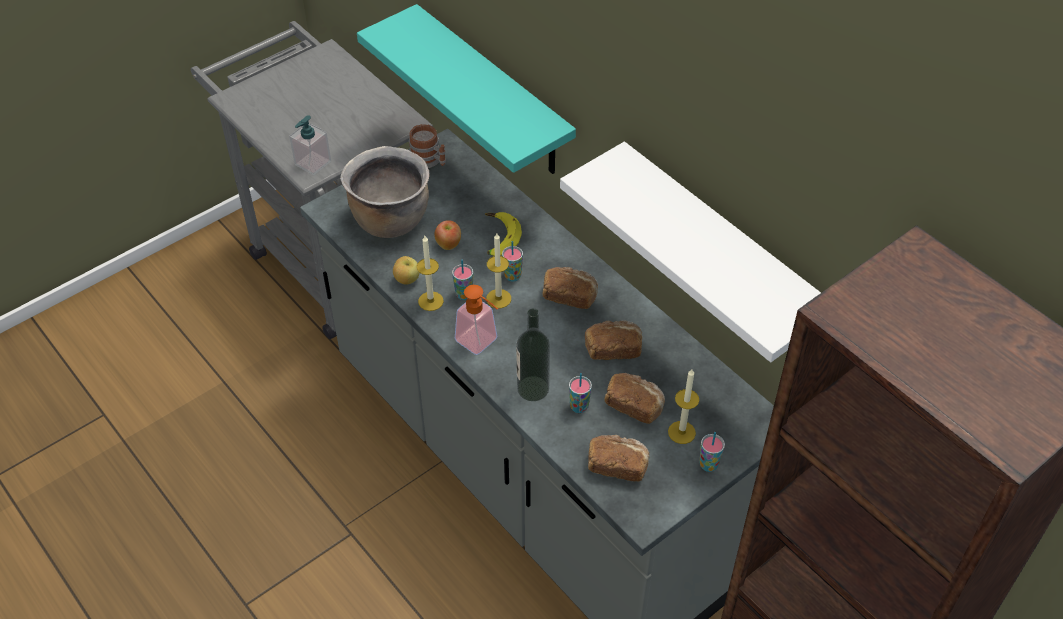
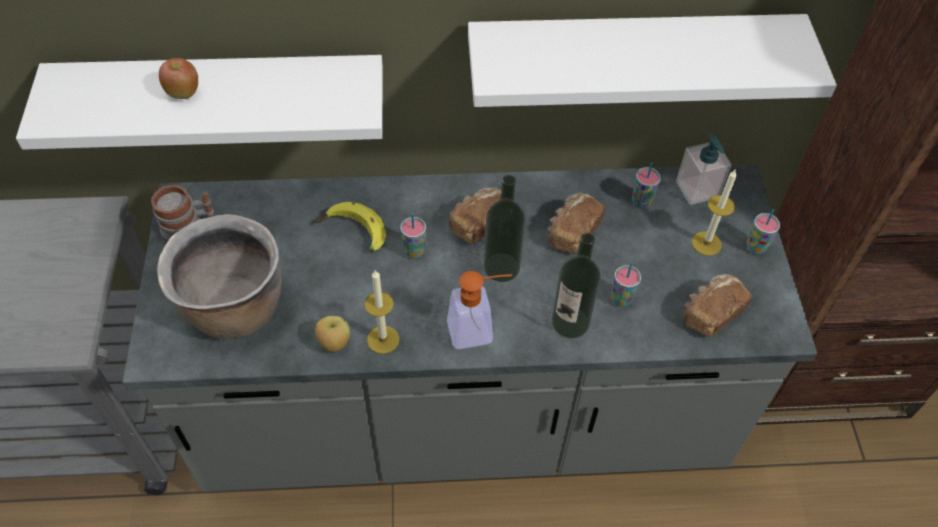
camera: 55 degrees left, 5 degrees up
soap dispenser [289,115,331,175] -> soap dispenser moved to [676,133,732,205]
turquoise shelf [357,4,576,174] -> white shelf [16,55,383,150]
apple [434,220,461,250] -> apple moved to [159,58,198,99]
cup [452,260,473,300] -> cup moved to [632,162,661,208]
candle [486,233,511,308] -> none
bread [605,373,665,424] -> none
none -> bottle [484,175,525,282]

